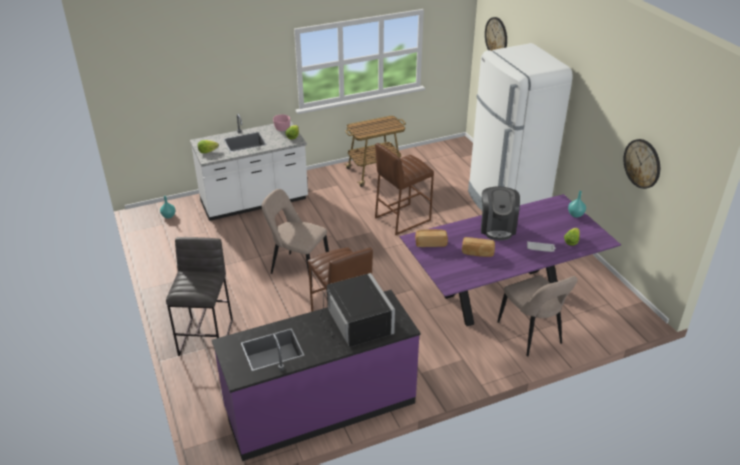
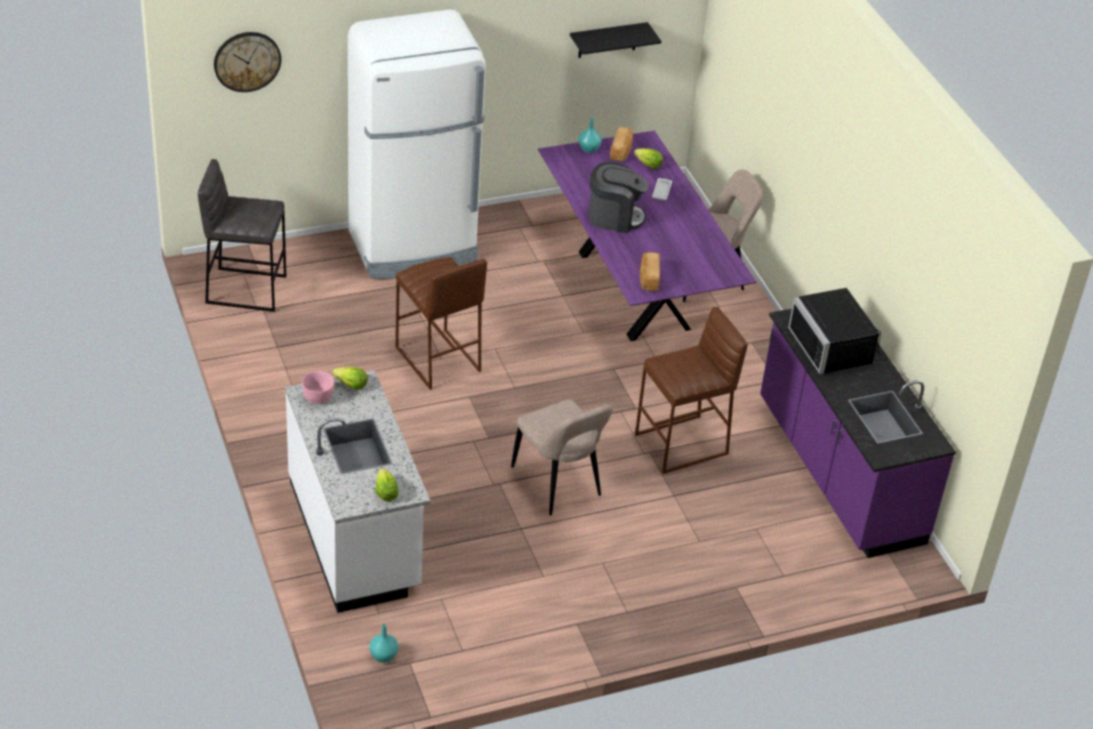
camera: 90 degrees left, 5 degrees up
grey stool [166,237,233,356] -> grey stool moved to [198,159,286,312]
beige chair [261,189,329,287] -> beige chair turned 60 degrees counterclockwise [511,399,613,515]
black microwave [320,273,395,347] -> black microwave turned 90 degrees counterclockwise [788,288,881,374]
cart [343,116,406,187] -> none
bread [462,237,495,257] -> bread moved to [610,127,633,161]
wall clock [623,139,660,189] -> black shelf [570,22,661,58]

